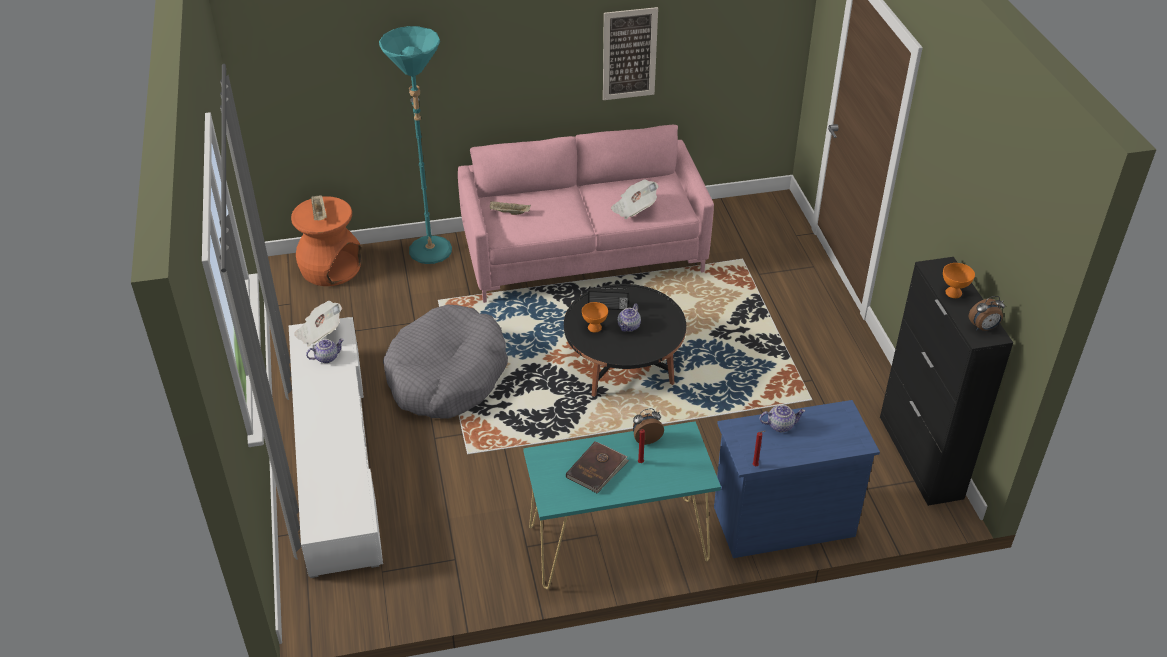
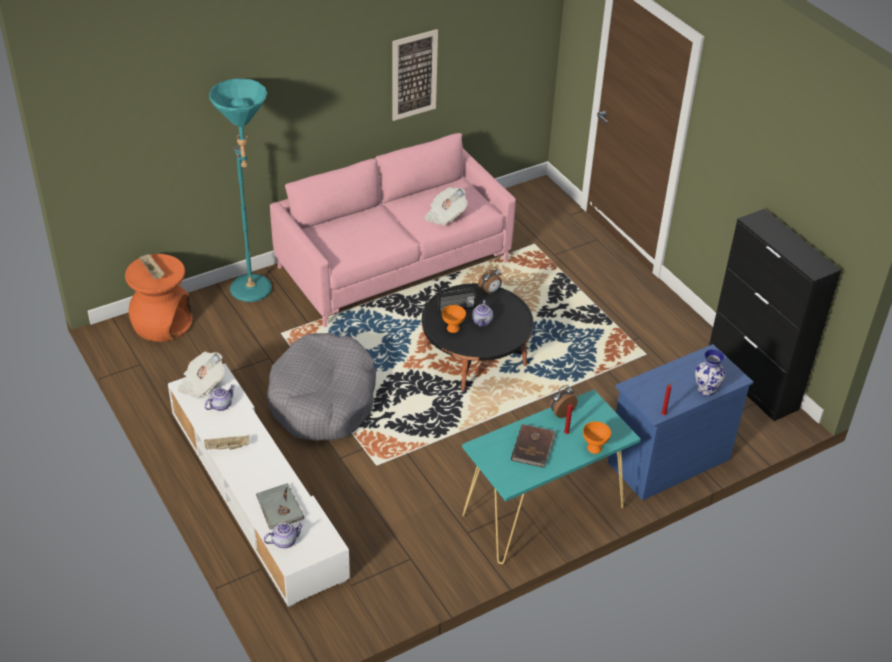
camera: 20 degrees left, 0 degrees up
beige tray [490,201,531,215] -> beige tray moved to [204,435,250,450]
teapot [760,405,805,432] -> teapot moved to [264,523,304,548]
orange bowl [943,263,975,298] -> orange bowl moved to [583,421,611,454]
alarm clock [968,296,1005,331] -> alarm clock moved to [478,267,502,294]
none -> grey book [256,483,304,530]
none -> vase [695,349,726,396]

